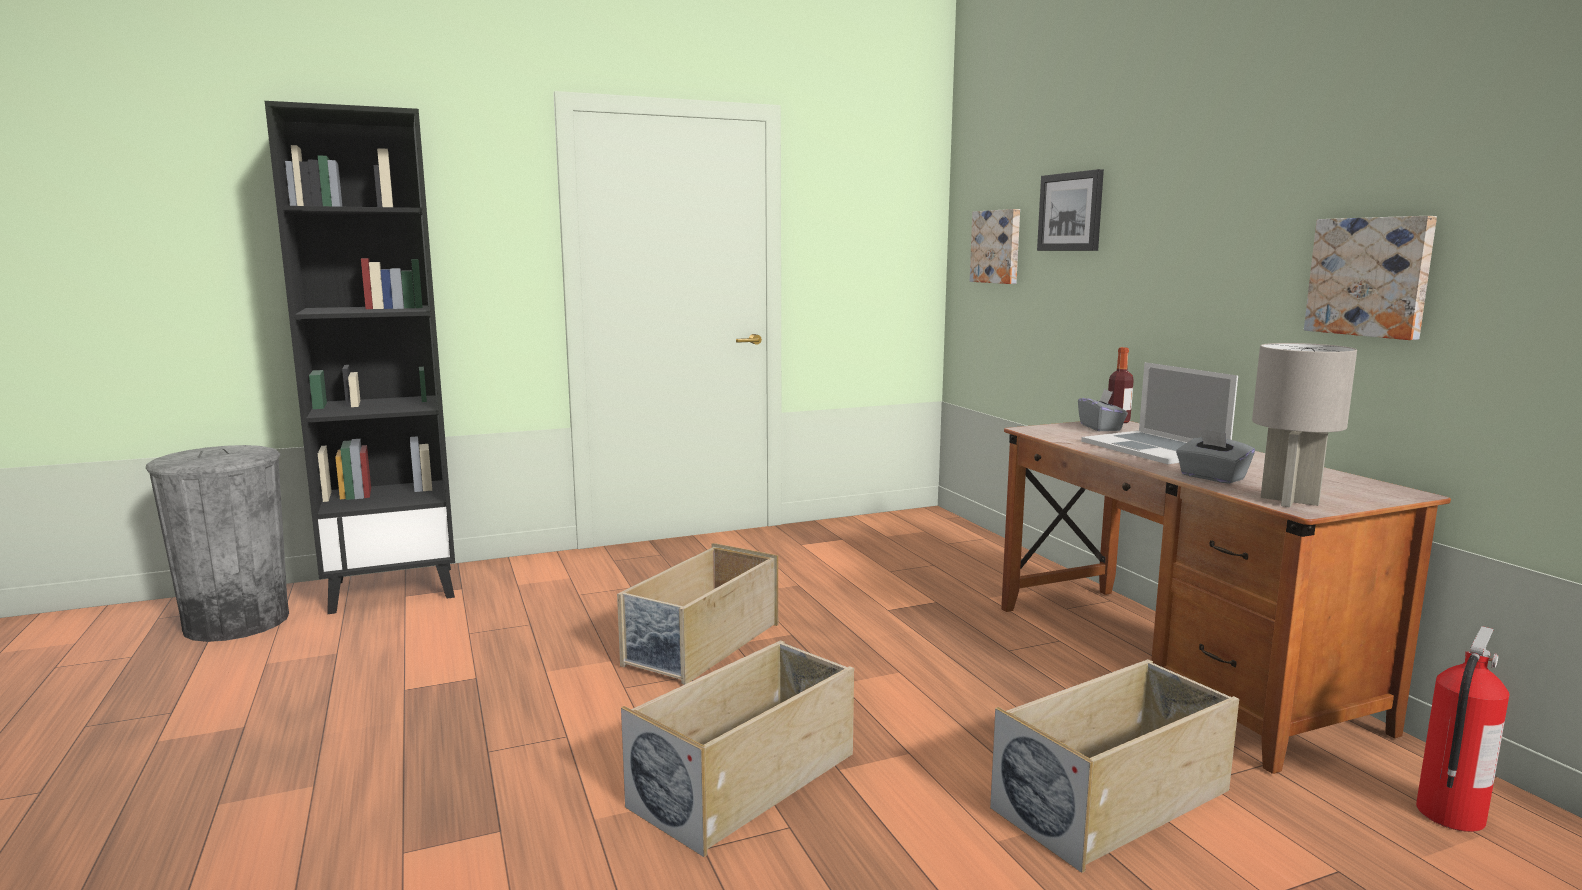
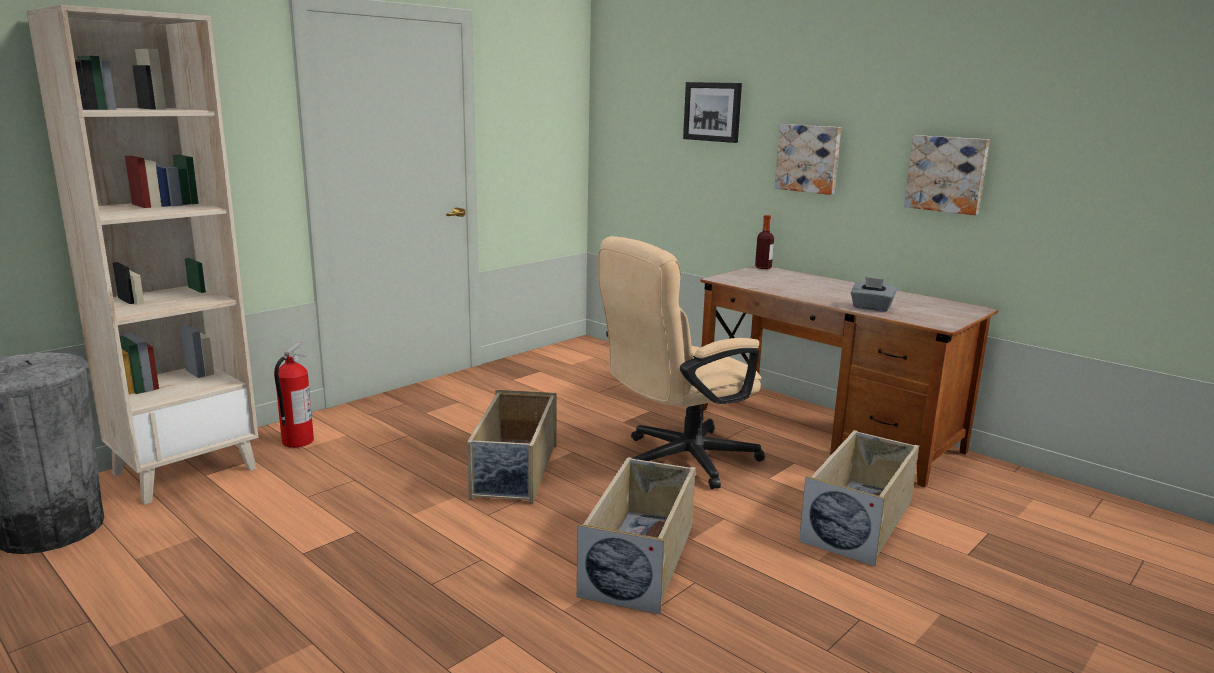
camera: 25 degrees left, 5 degrees up
black bookcase [265,101,455,614] -> beige bookcase [26,5,259,505]
picture [970,209,1020,284] -> picture moved to [775,124,841,195]
grey tissue box [1078,389,1128,431] -> none
laptop [1081,362,1238,464] -> none
grey table lamp [1252,343,1357,507] -> none
fire extinguisher [1416,626,1510,832] -> fire extinguisher moved to [274,342,314,448]
none -> beige office chair [598,236,765,489]

